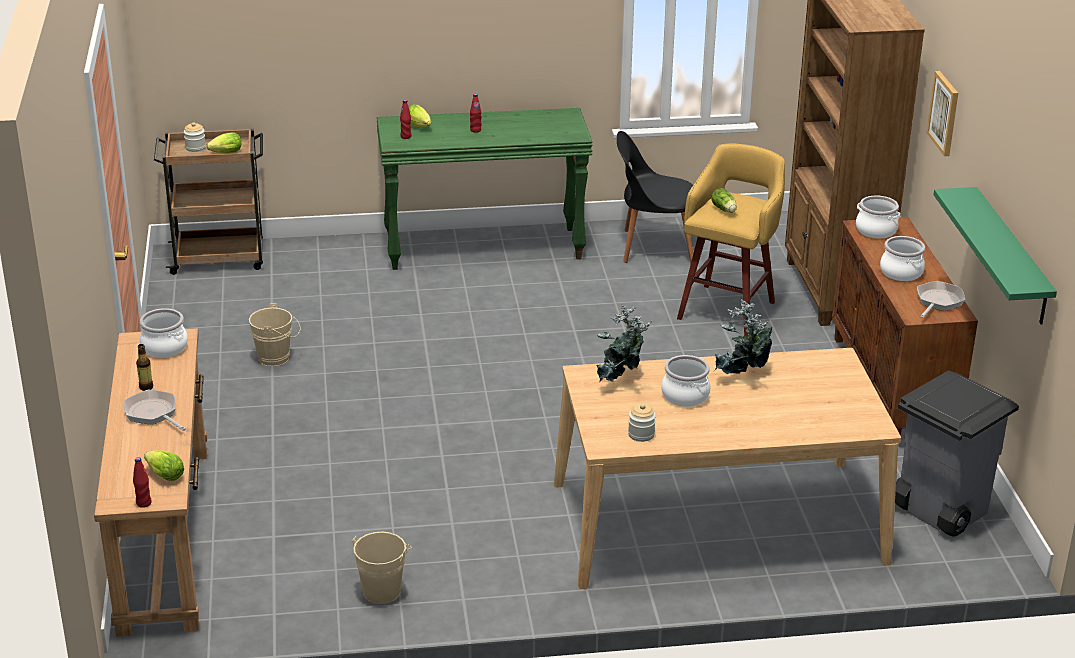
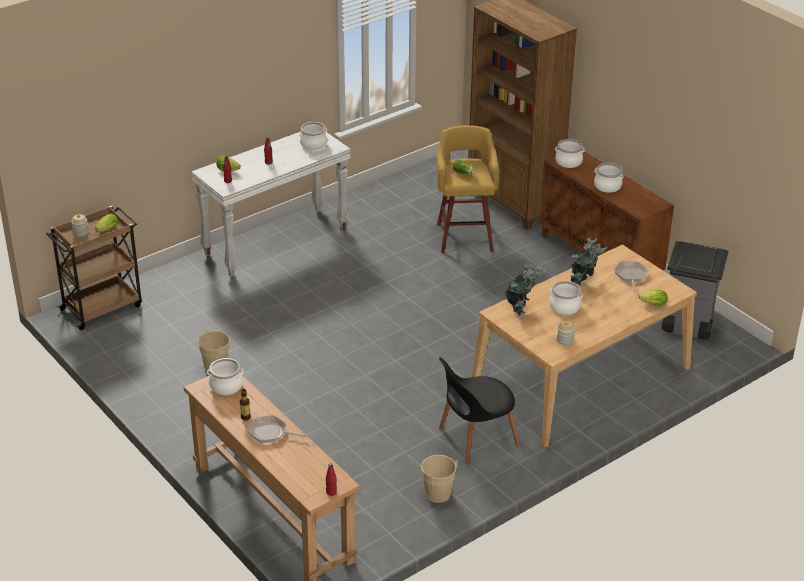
camera: 30 degrees left, 5 degrees up
lettuce [144,450,184,481] -> lettuce moved to [639,290,668,306]
green console table [377,108,593,270] -> white console table [191,132,351,277]
black chair [617,131,693,263] -> black chair moved to [439,357,520,464]
frying pan [917,281,965,318] -> frying pan moved to [614,261,648,293]
picture [926,71,958,156] -> none
green shelf [933,187,1057,325] -> none
none -> cooking pot [299,122,327,150]

